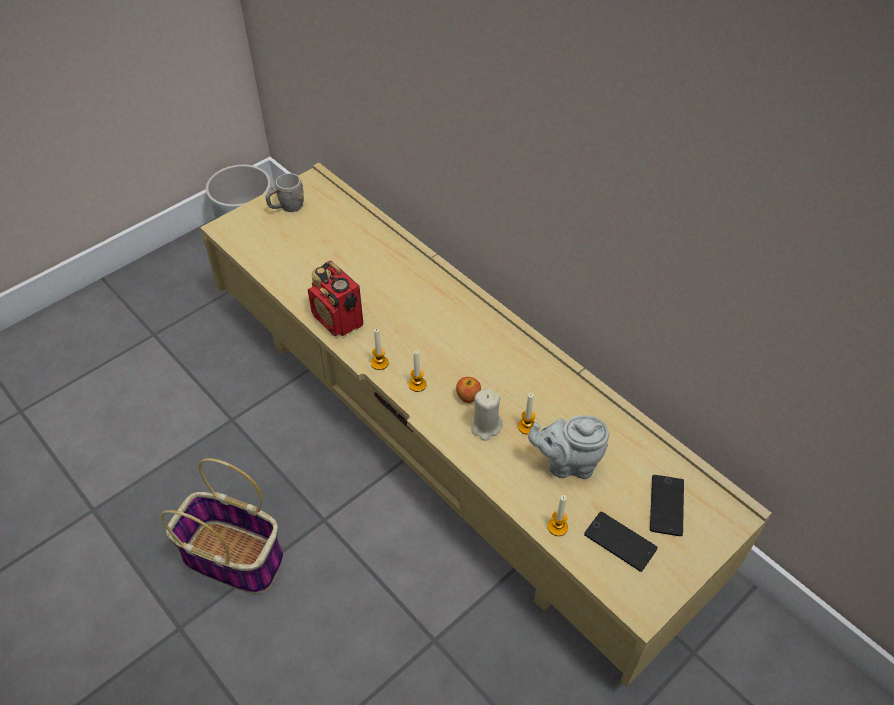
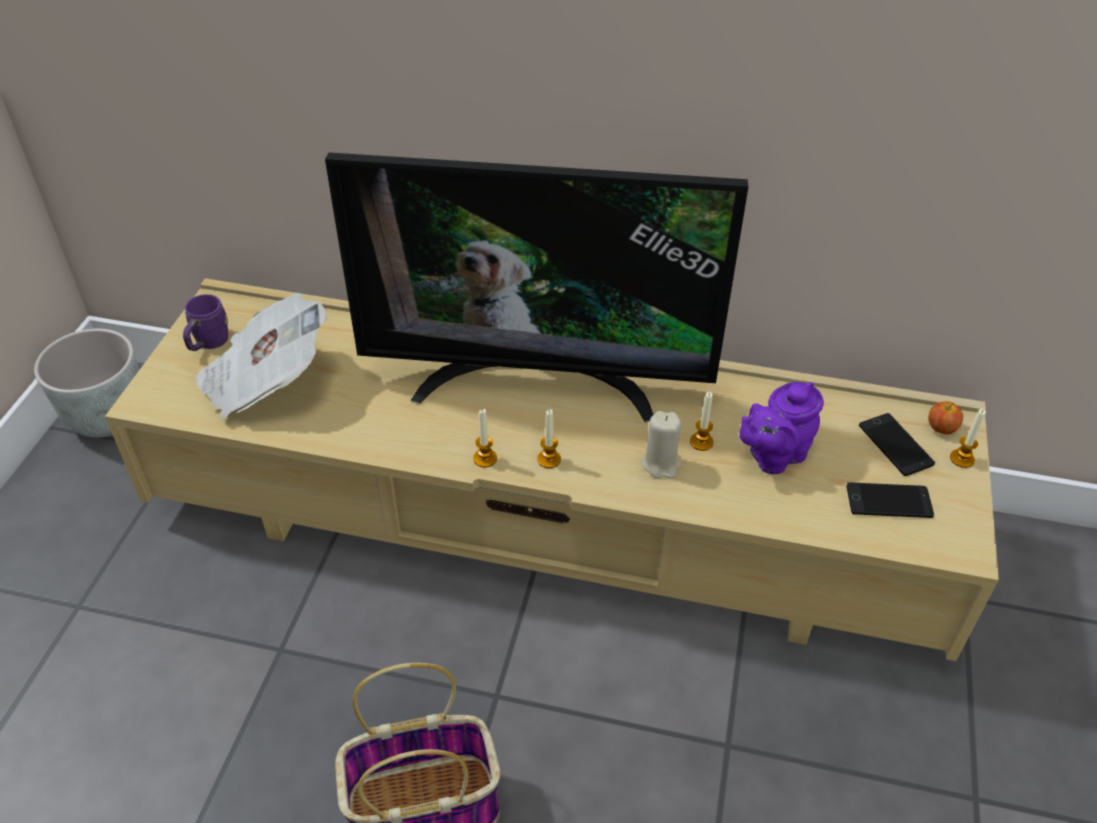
camera: 35 degrees left, 5 degrees down
grey mug [266,173,304,212] -> purple mug [183,294,228,351]
radio [308,261,363,336] -> none
apple [456,377,481,403] -> apple moved to [928,401,963,434]
grey teapot [528,415,609,479] -> purple teapot [740,382,824,474]
candle [548,495,568,536] -> candle moved to [950,409,986,468]
none -> newspaper [196,293,327,419]
none -> television [325,152,749,422]

